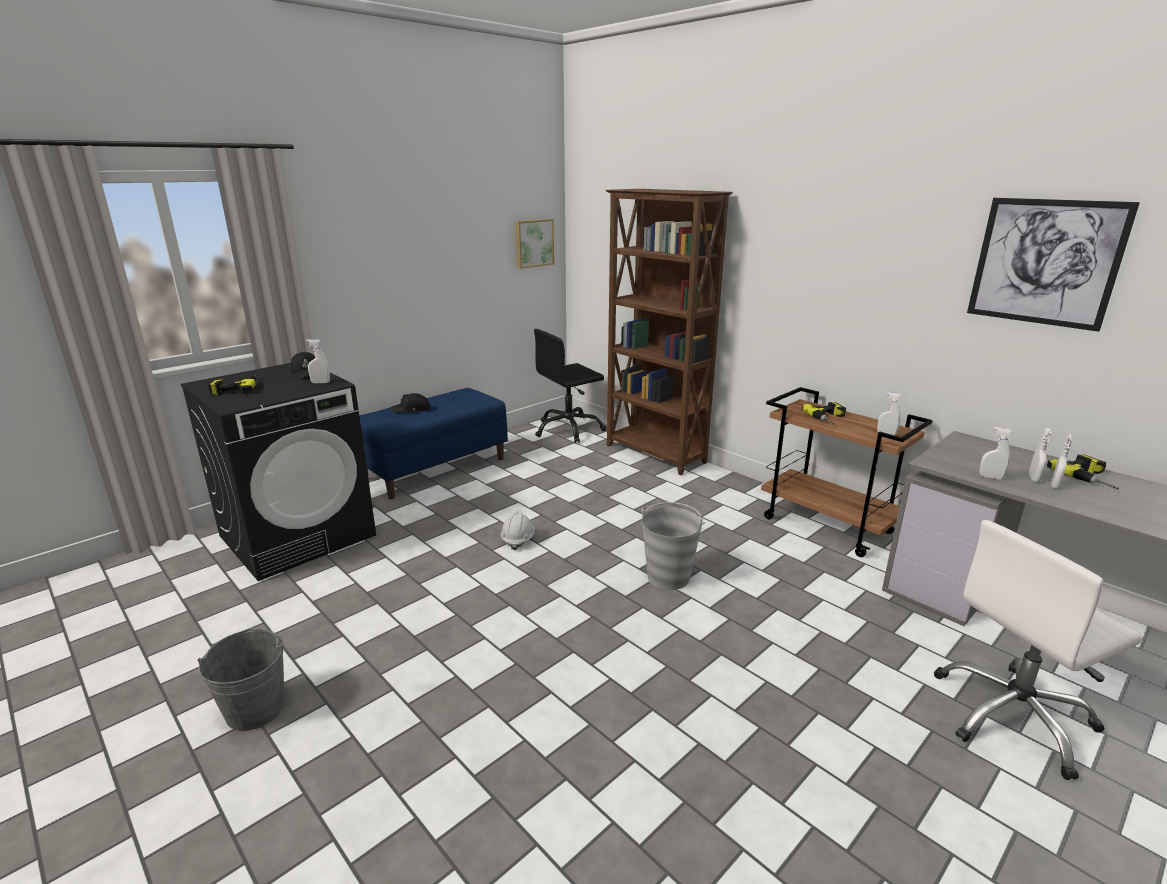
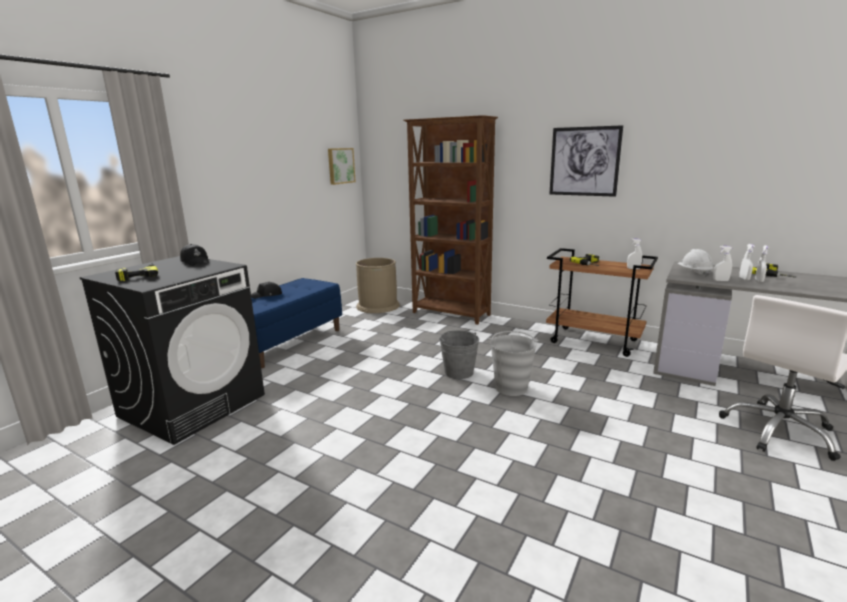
camera: 15 degrees left, 5 degrees down
grey bucket [197,629,285,731] -> grey bucket moved to [439,330,479,379]
white spray bottle [306,339,330,384] -> none
white hard hat [501,511,535,551] -> white hard hat moved to [678,249,713,277]
black office chair [534,329,606,443] -> brown trash can [356,258,400,313]
picture [967,198,1140,332] -> picture moved to [549,125,623,197]

